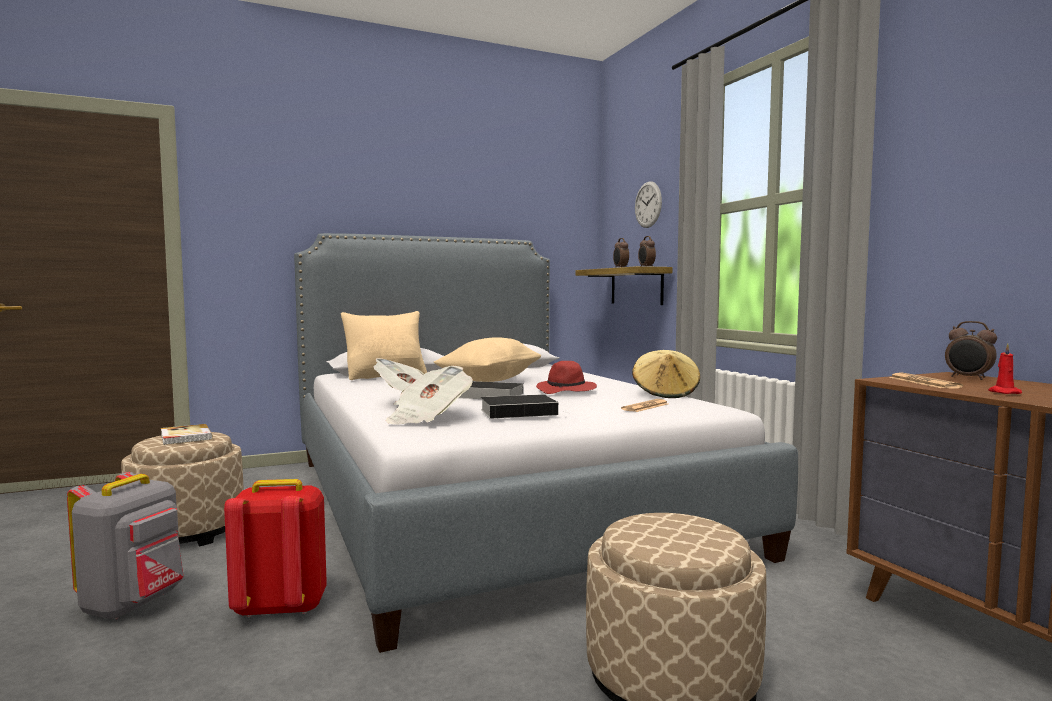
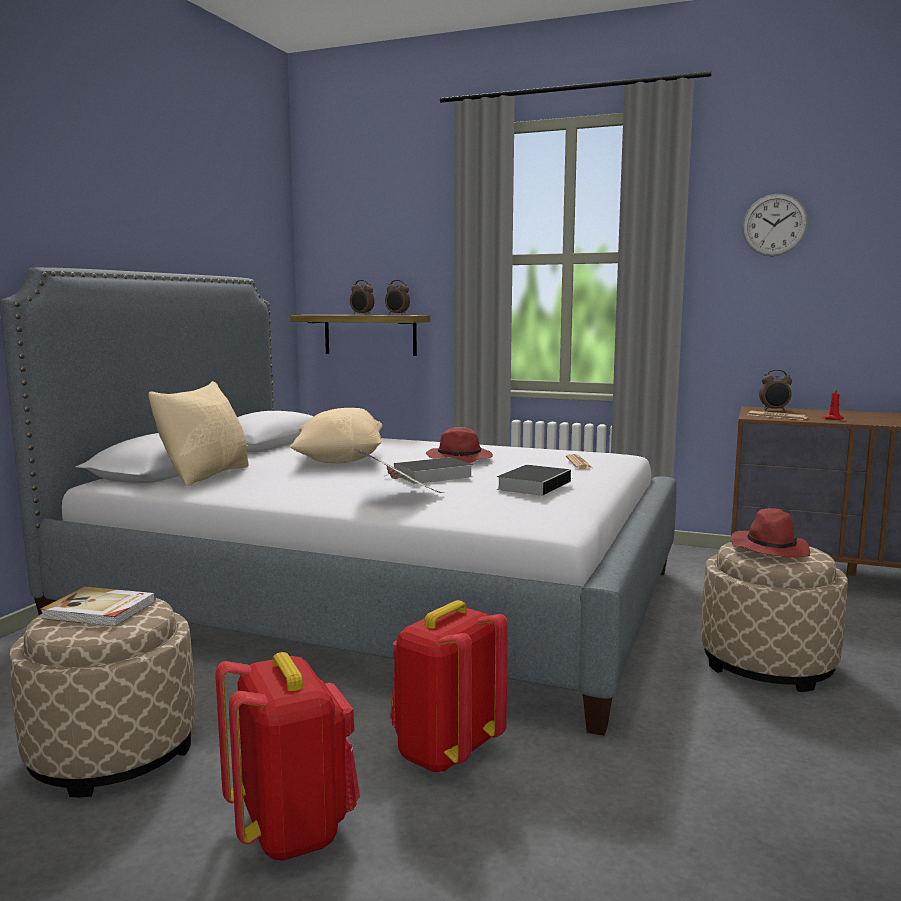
camera: 45 degrees left, 5 degrees up
grey backpack [67,472,184,619] -> red backpack [215,652,360,861]
newspaper [386,366,473,424] -> none
beige hat [632,350,700,398] -> none
wall clock [635,181,662,228] -> wall clock moved to [742,194,808,256]
none -> red hat [731,508,810,558]

